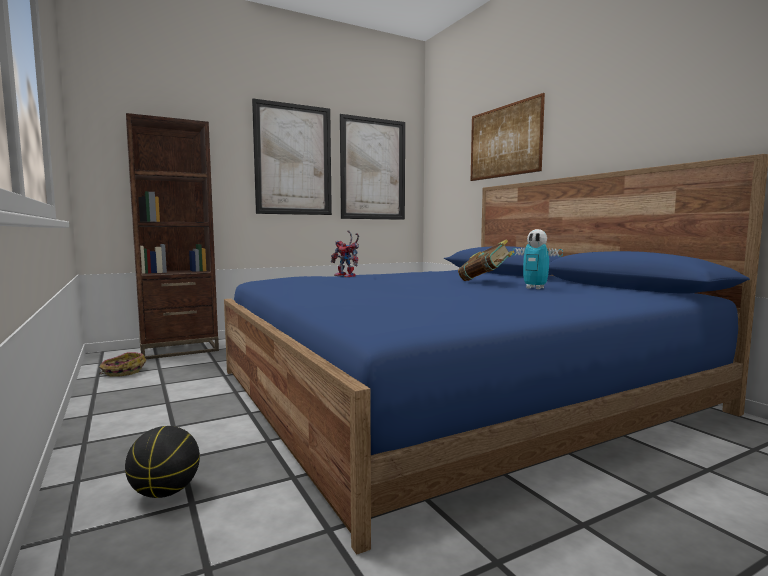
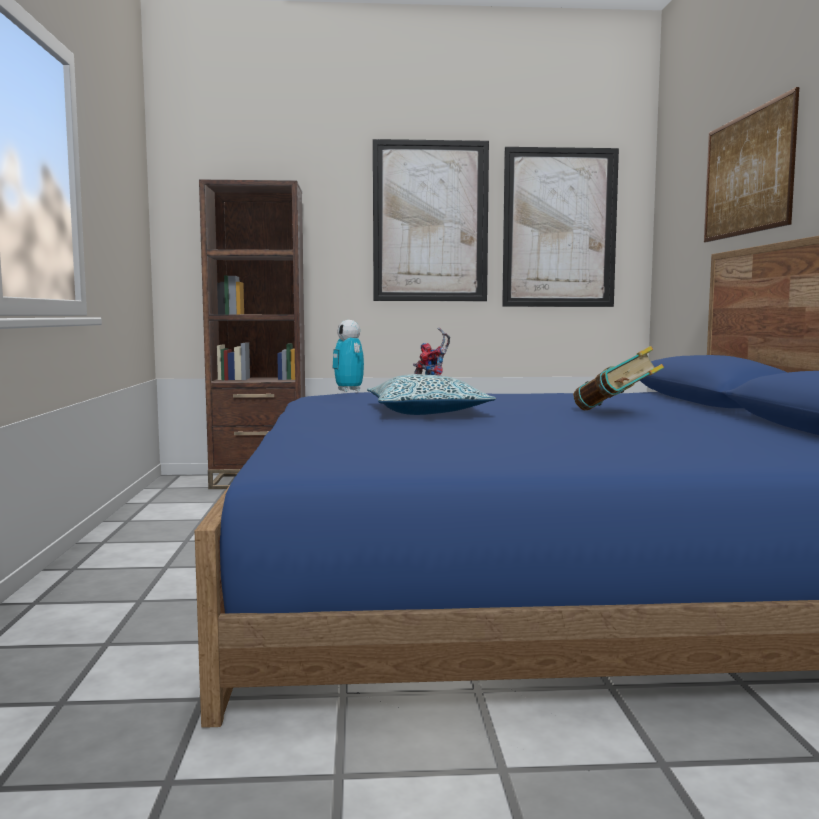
camera: 25 degrees right, 0 degrees up
basket [99,352,146,377] -> none
basketball [125,426,200,498] -> none
toy robot [512,229,563,289] -> toy robot moved to [332,320,364,392]
none -> pillow [367,374,496,415]

